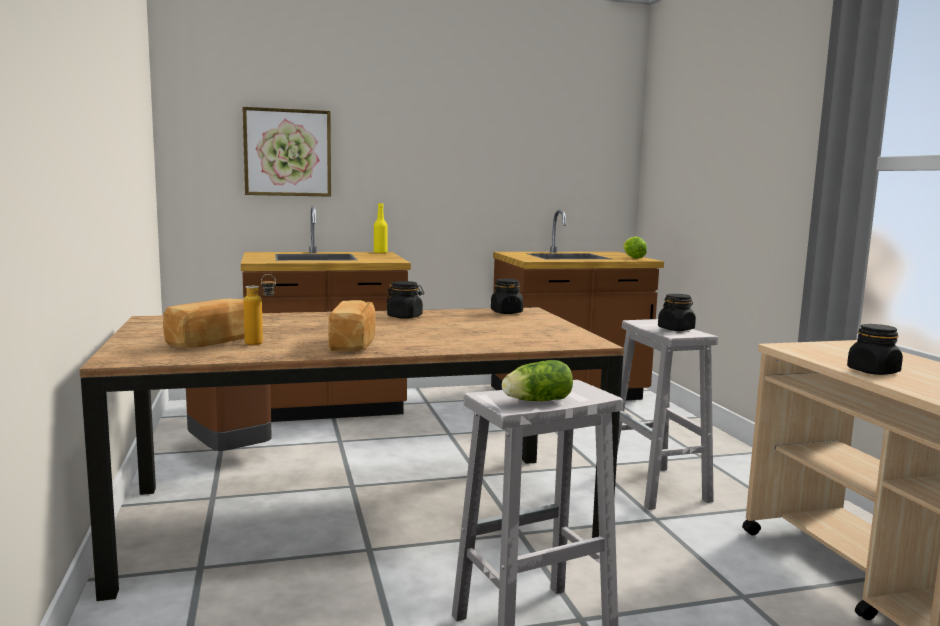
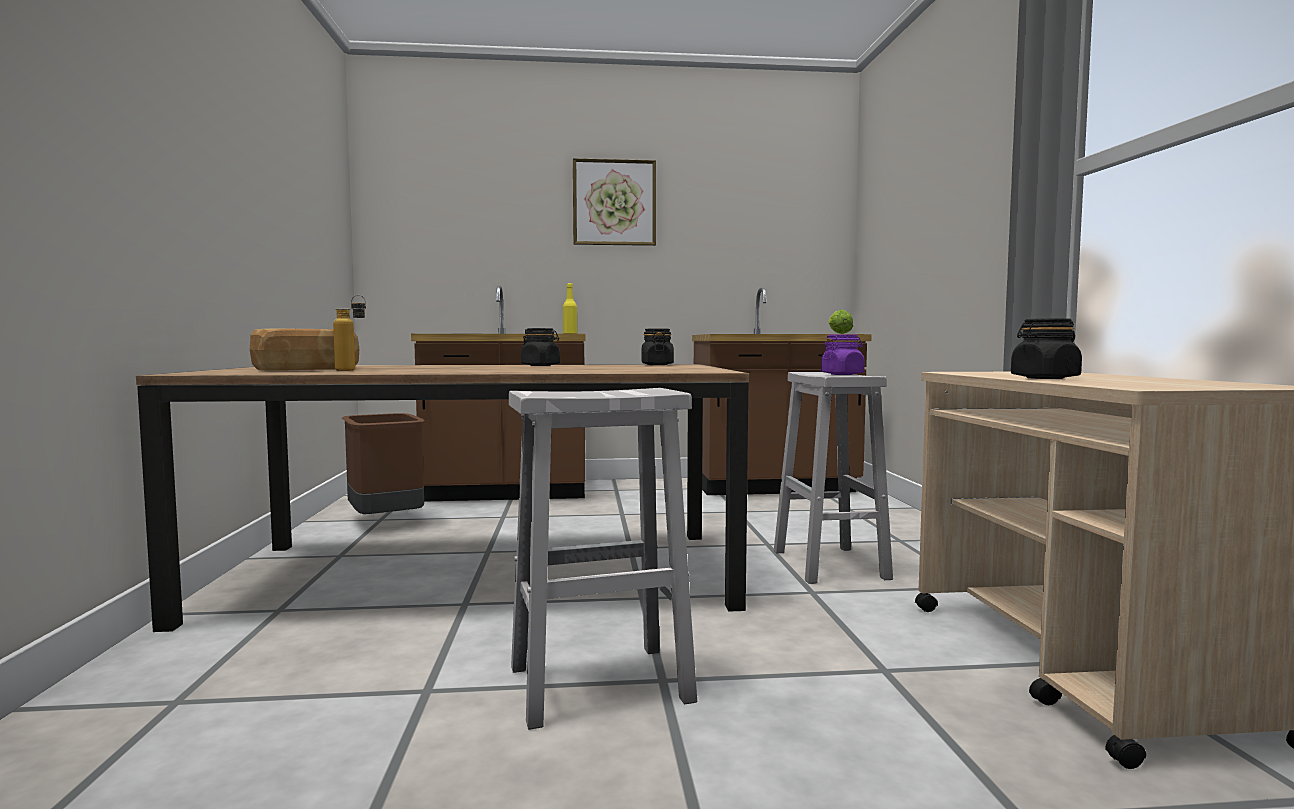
camera: 10 degrees right, 5 degrees down
picture [242,107,331,197] -> picture moved to [573,158,656,246]
bread [328,300,376,352] -> none
lettuce [502,360,573,401] -> none
black jar [658,294,696,331] -> purple jar [821,334,864,375]

